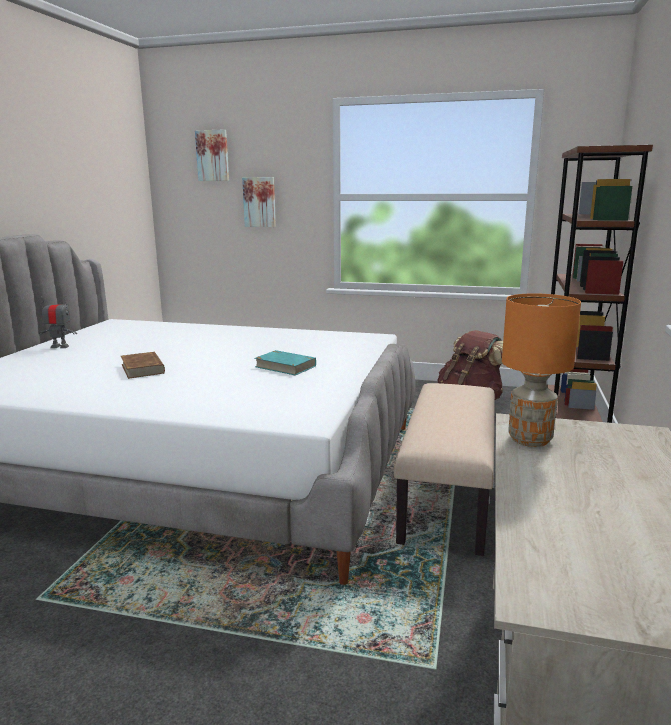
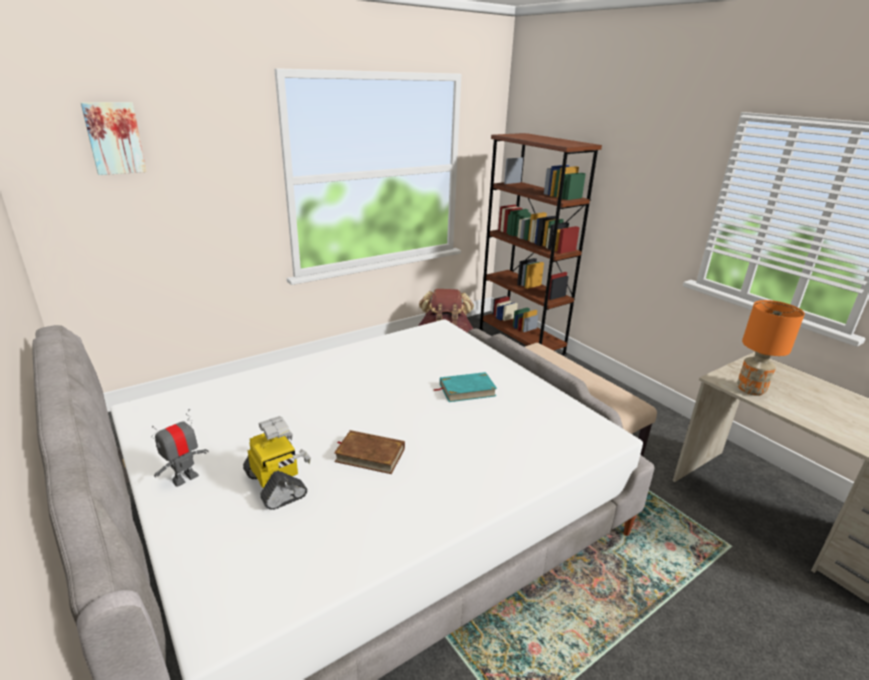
camera: 50 degrees left, 10 degrees up
picture [242,177,276,227] -> none
none -> toy robot [243,416,311,510]

